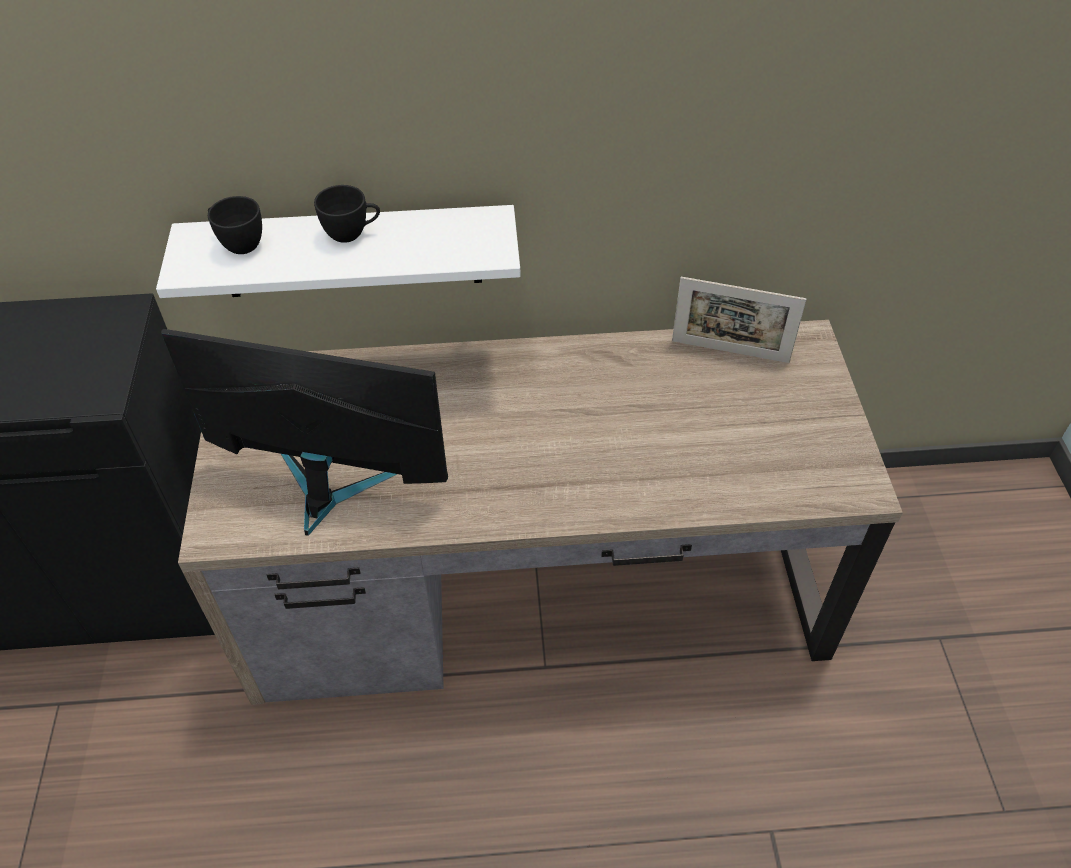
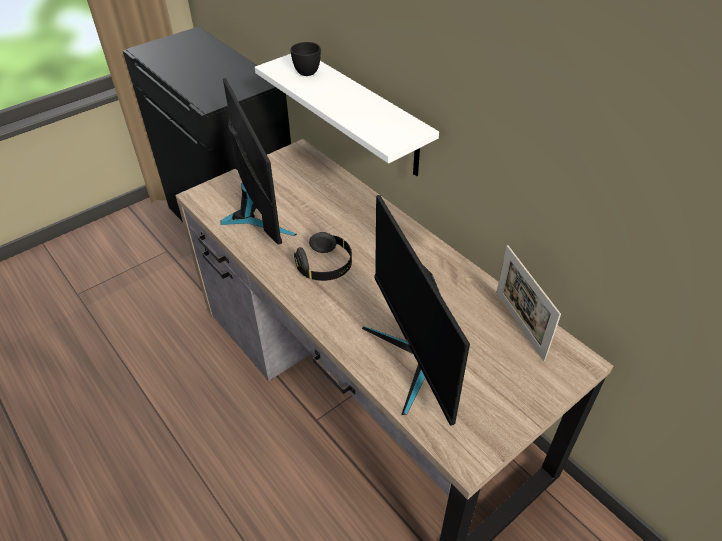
camera: 55 degrees right, 5 degrees down
black cup [314,185,380,243] -> none
none -> black headphones [294,232,352,281]
none -> monitor [362,195,470,426]

